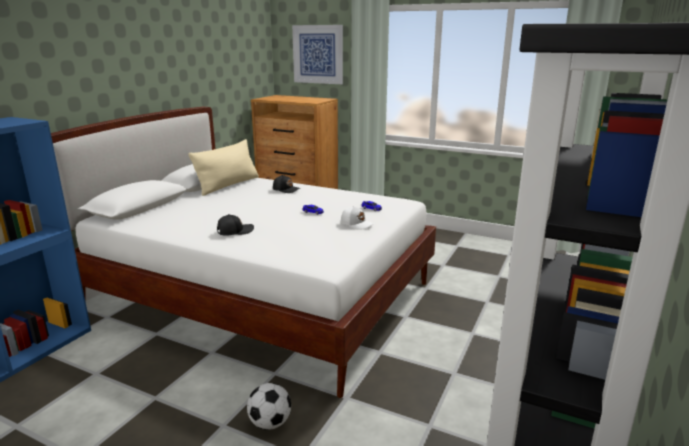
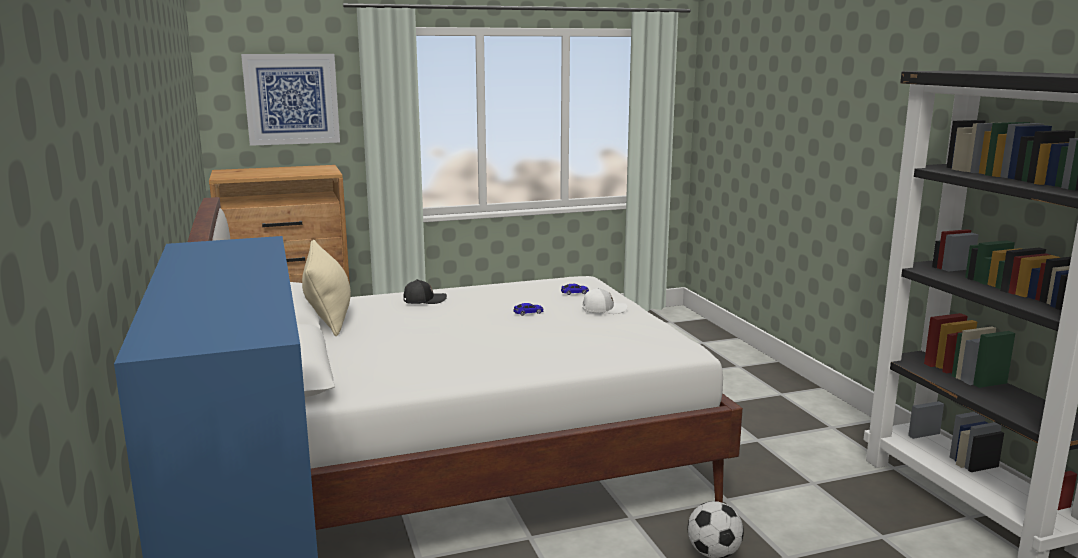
camera: 45 degrees left, 5 degrees down
black cap [217,214,254,236] -> none

